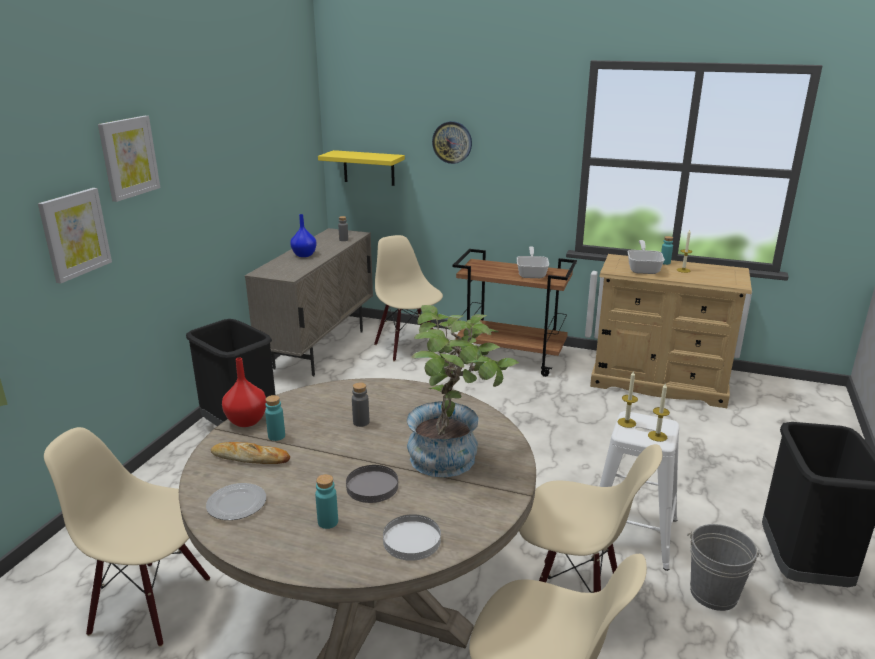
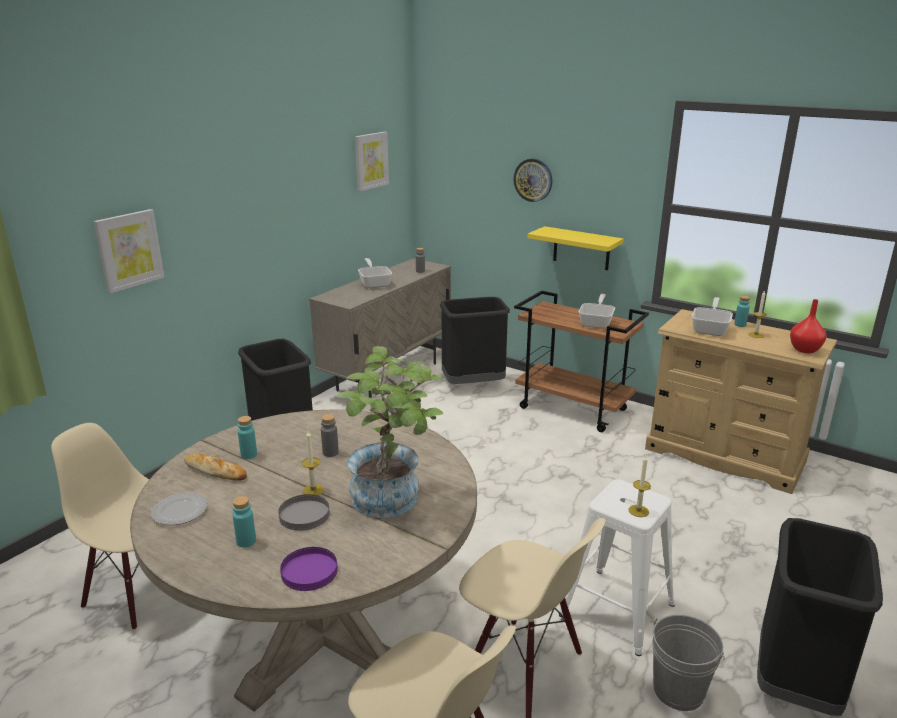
camera: 15 degrees right, 0 degrees up
picture [98,116,160,202] -> picture moved to [355,132,389,191]
red vase [222,358,266,427] -> red vase moved to [790,299,826,353]
blue vase [290,214,317,257] -> frying pan [358,258,392,288]
yellow shelf [318,150,405,186] -> yellow shelf moved to [527,226,623,270]
beige chair [374,235,443,362] -> black trash can [440,297,510,384]
white plate [383,514,441,561] -> purple plate [280,547,338,591]
candle [618,370,638,428] -> candle moved to [302,431,324,495]

